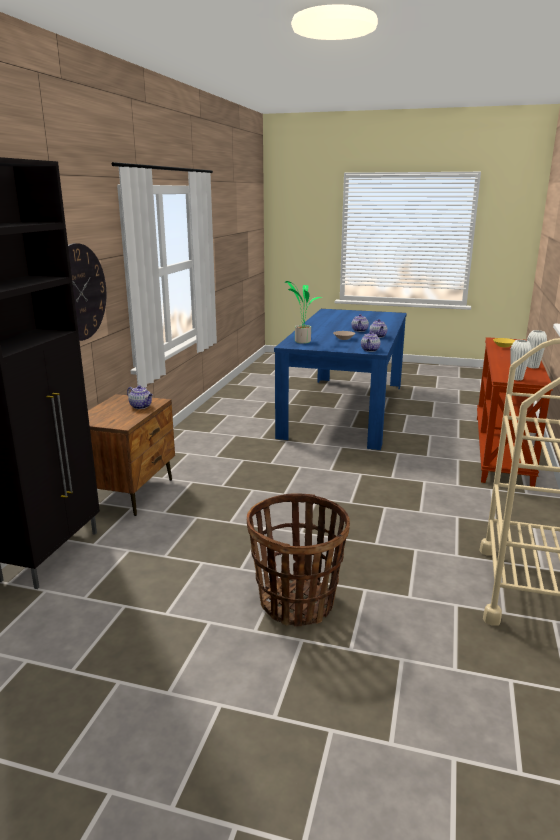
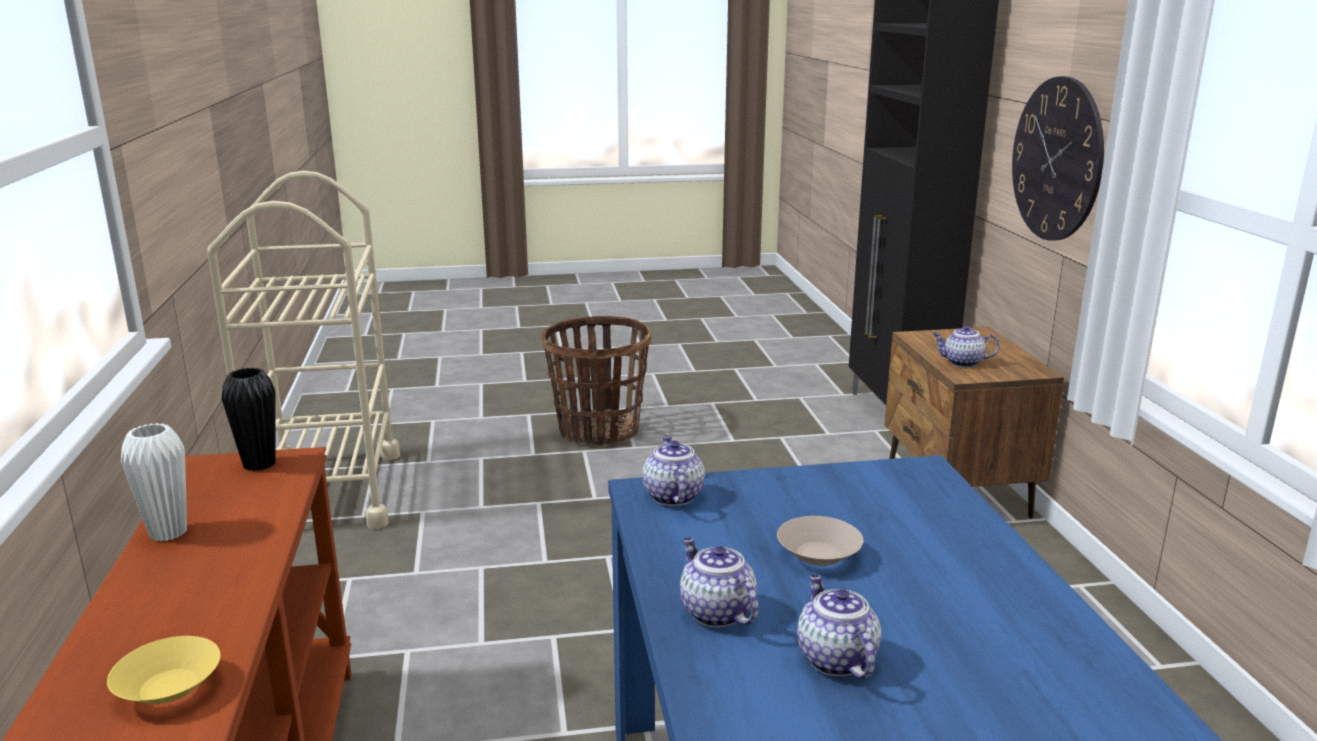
camera: 155 degrees right, 0 degrees up
potted plant [285,281,322,344] -> none
white vase [510,340,531,381] -> black vase [222,368,276,471]

